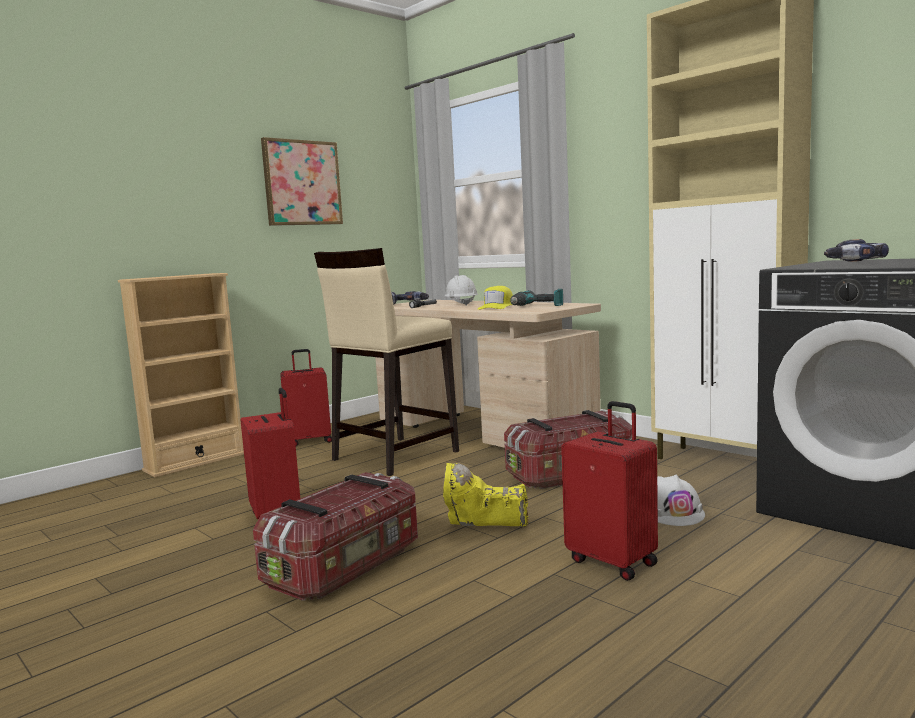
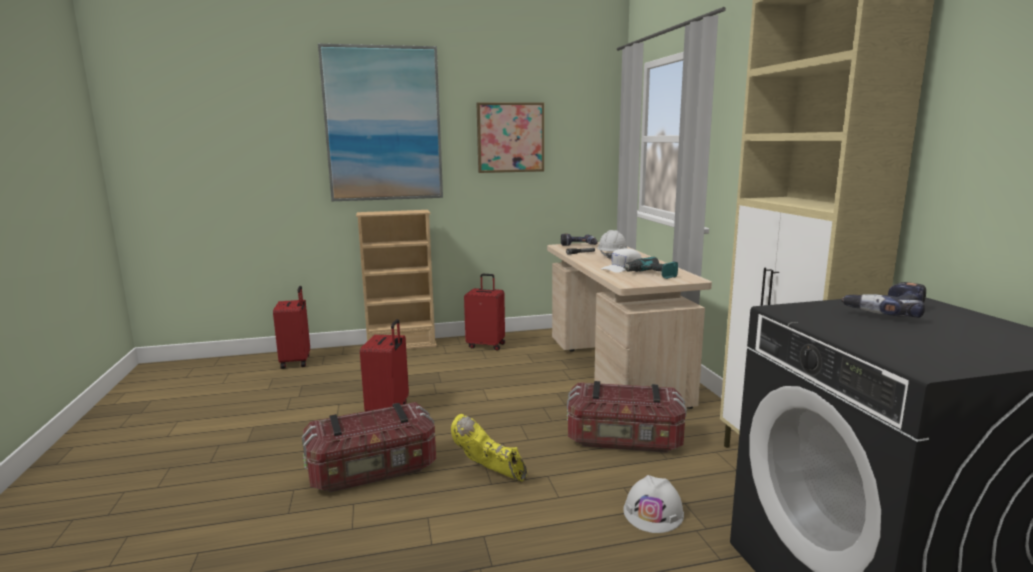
camera: 30 degrees right, 5 degrees up
beige stool [314,248,459,476] -> none
yellow cap [478,286,513,310] -> white cap [601,249,642,273]
red suitcase [561,401,658,581] -> red suitcase moved to [273,286,310,369]
none -> picture [318,44,443,201]

